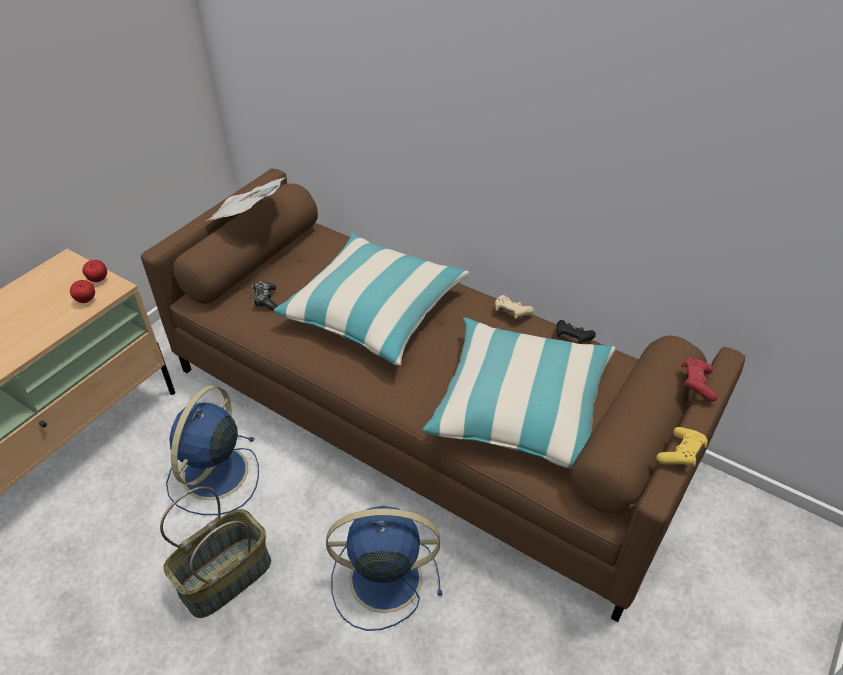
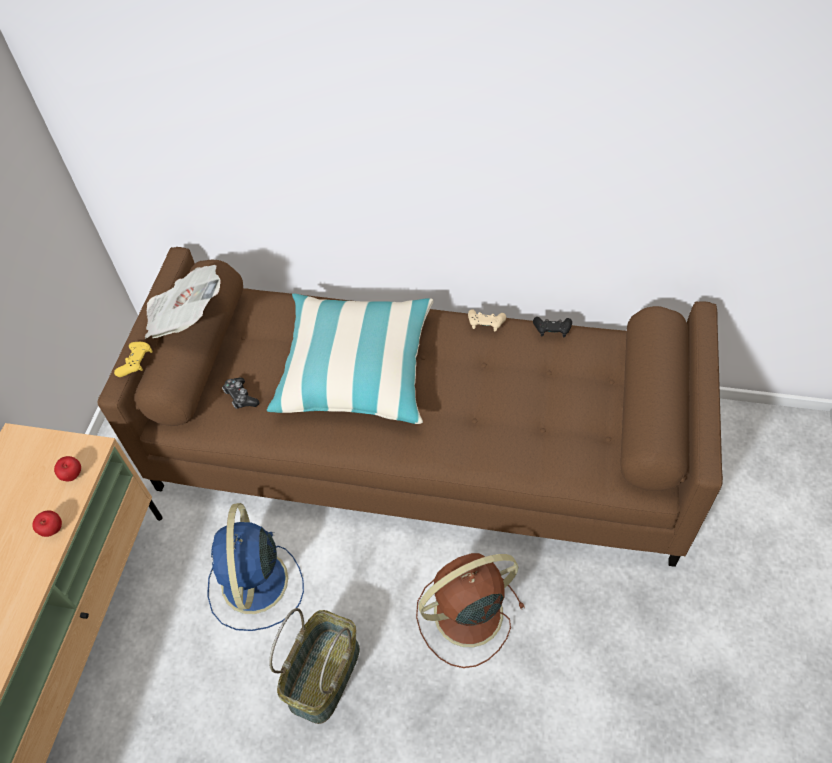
camera: 20 degrees left, 10 degrees up
apple [82,260,107,282] -> apple moved to [32,510,62,537]
blue fan [326,506,442,631] -> brown fan [416,553,525,668]
pillow [422,318,615,469] -> none
yellow game controller [656,427,708,467] -> yellow game controller moved to [114,342,153,377]
red game controller [681,358,717,402] -> none

